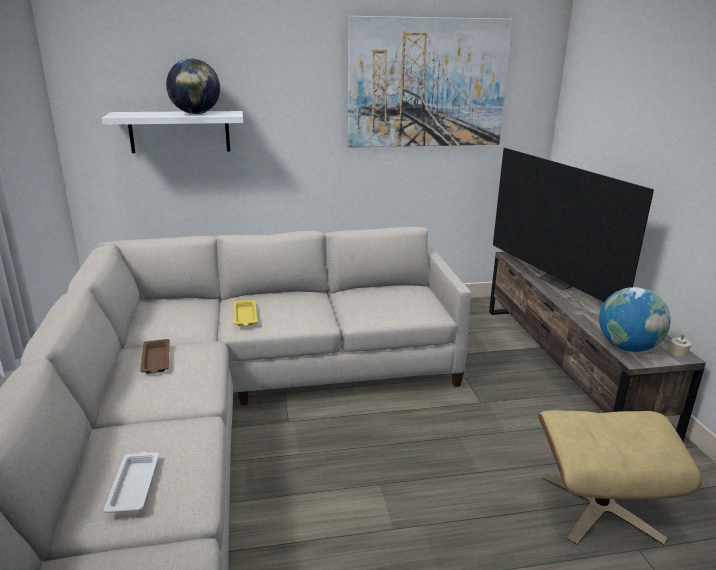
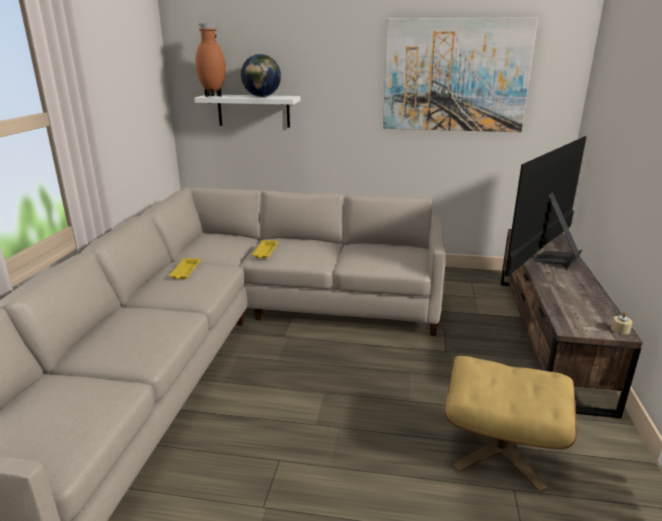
camera: 20 degrees right, 0 degrees up
white tray [103,452,159,513] -> none
brown tray [140,339,170,374] -> yellow tray [169,258,201,279]
television [493,148,654,302] -> television turned 45 degrees clockwise [505,136,587,276]
globe [599,287,671,352] -> none
none -> brown vase [195,24,226,97]

